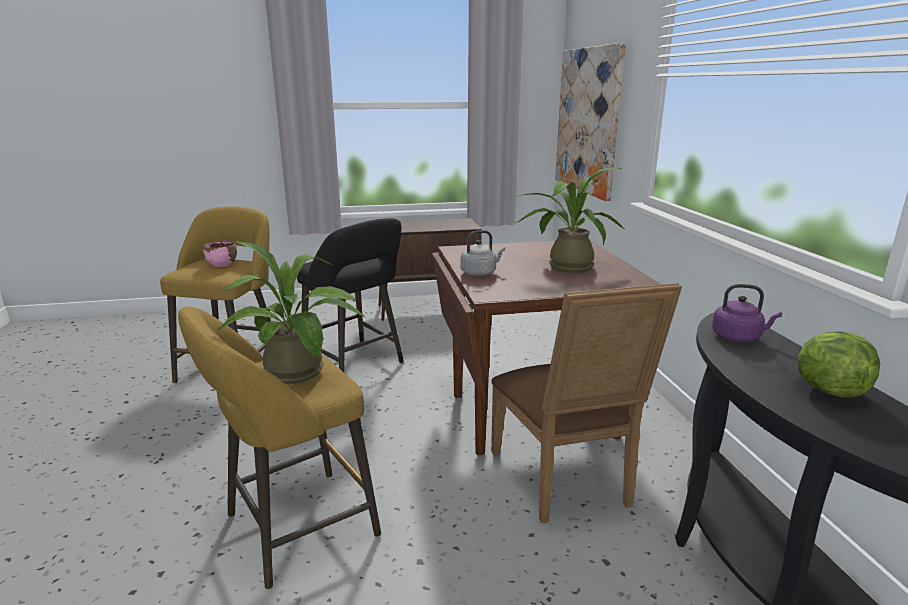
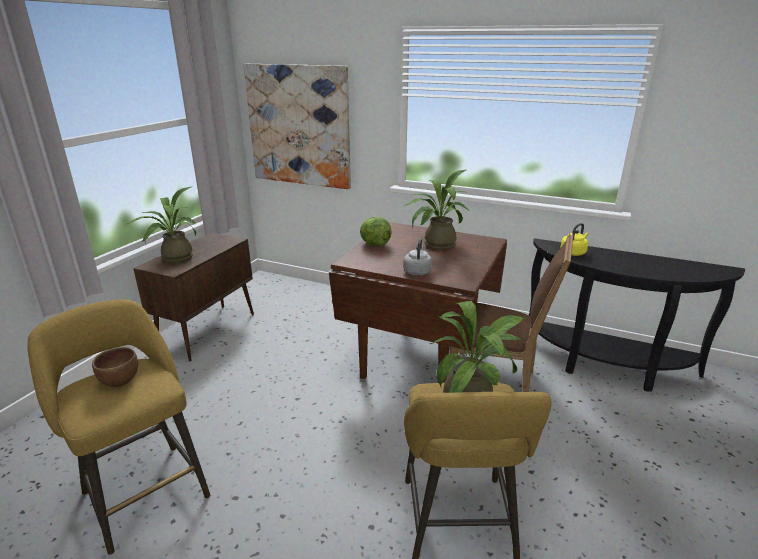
camera: 55 degrees left, 5 degrees up
pink bowl [203,240,237,267] -> brown bowl [92,347,138,387]
black stool [297,218,404,372] -> none
purple kettle [712,284,782,343] -> yellow kettle [560,223,588,256]
lettuce [798,331,880,398] -> lettuce moved to [360,217,391,246]
none -> potted plant [127,187,196,263]

